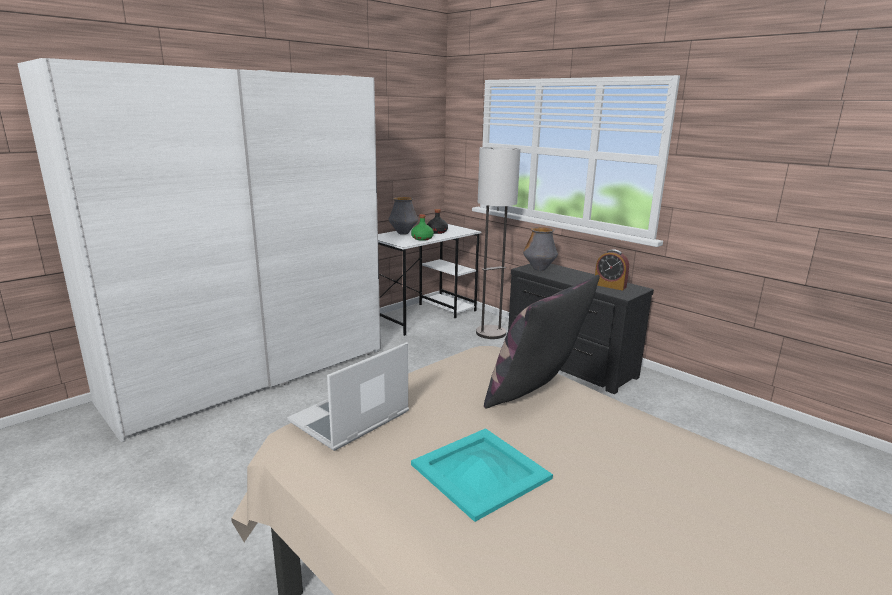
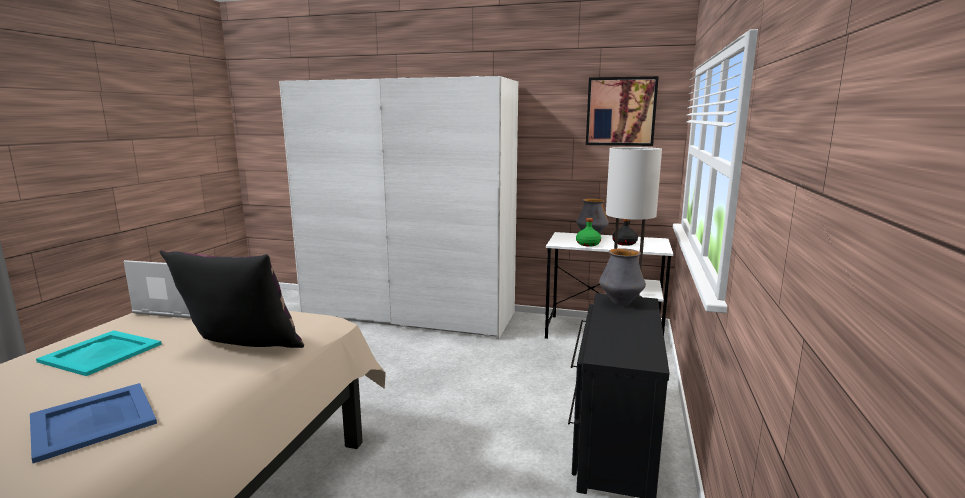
camera: 60 degrees right, 5 degrees down
alarm clock [595,249,629,290] -> none
none -> blue tray [30,383,157,463]
none -> picture [586,76,659,146]

